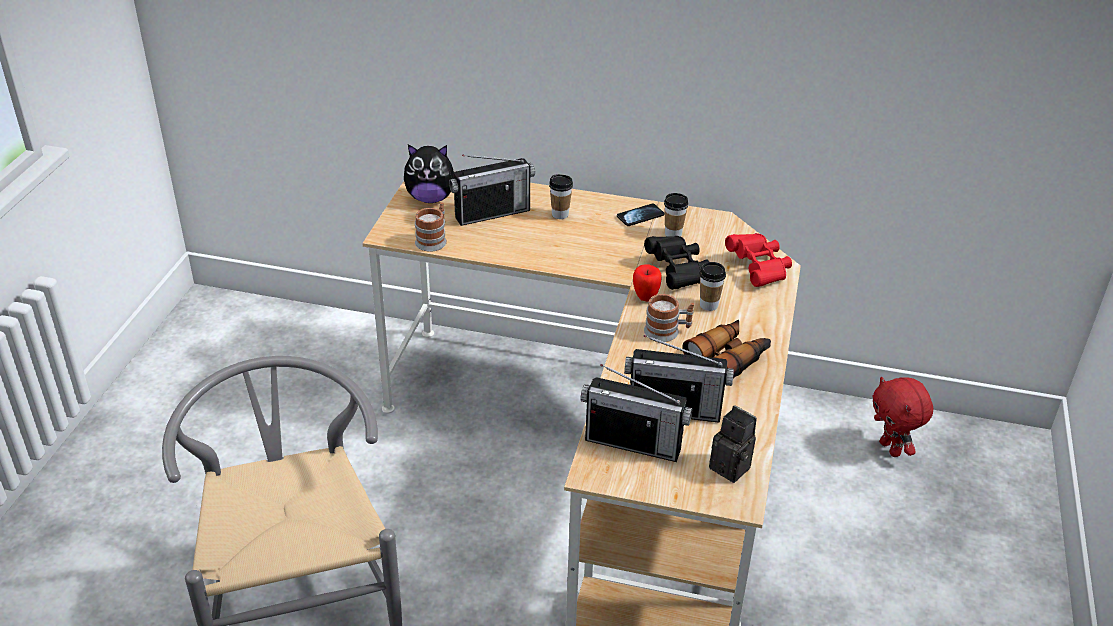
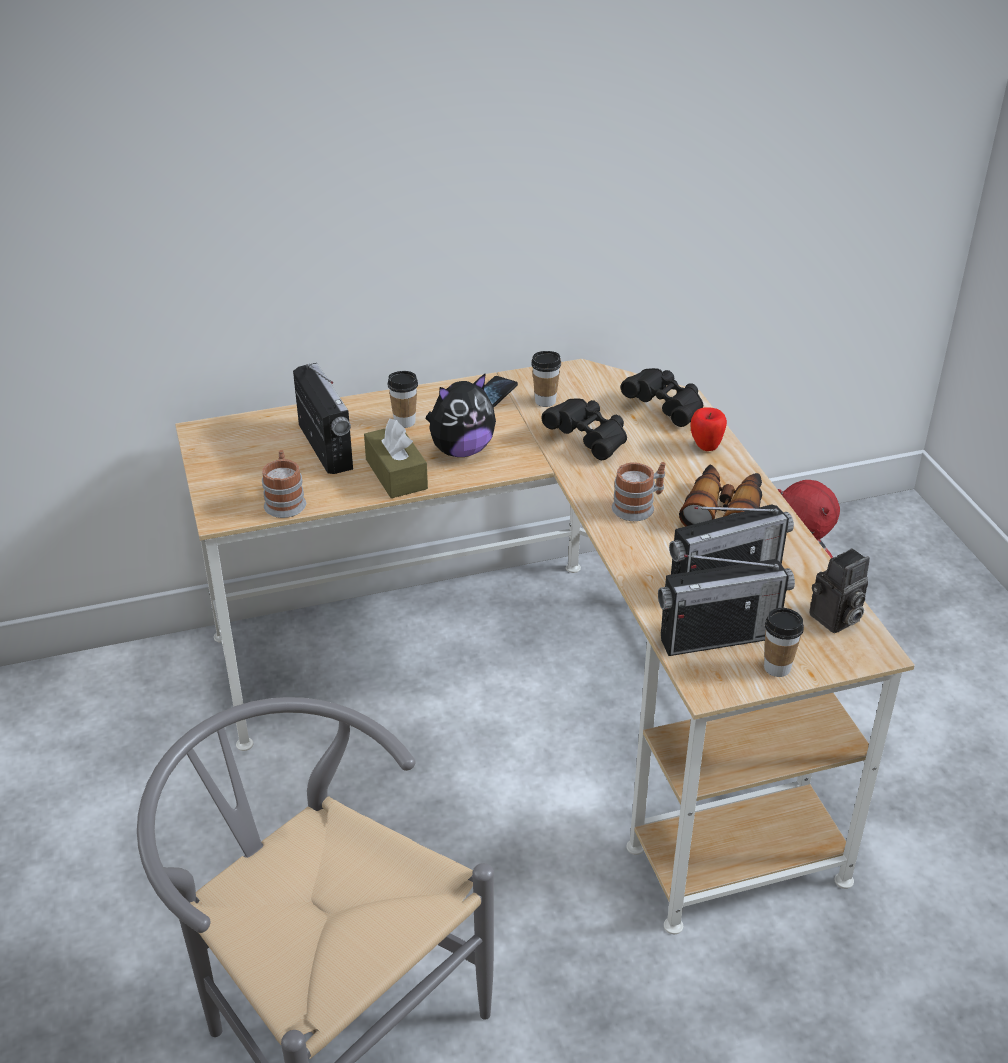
camera: 30 degrees left, 0 degrees up
plush toy [404,144,454,203] -> plush toy moved to [426,373,496,457]
radio [449,155,535,226] -> radio turned 60 degrees counterclockwise [293,363,353,474]
apple [633,264,661,302] -> apple moved to [691,407,727,451]
cup [700,262,726,311] -> cup moved to [764,608,804,677]
camera [709,405,757,483] -> camera turned 135 degrees clockwise [809,548,870,633]
red binoculars [725,233,792,287] -> black binoculars [621,368,703,427]
none -> brown tissue box [364,418,428,498]

